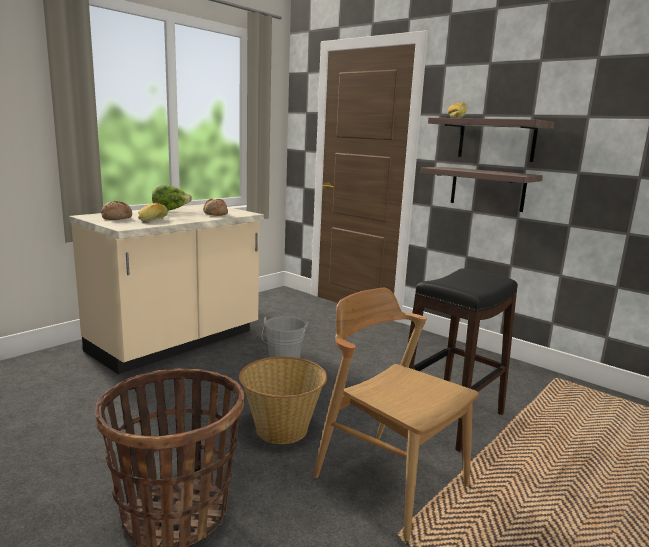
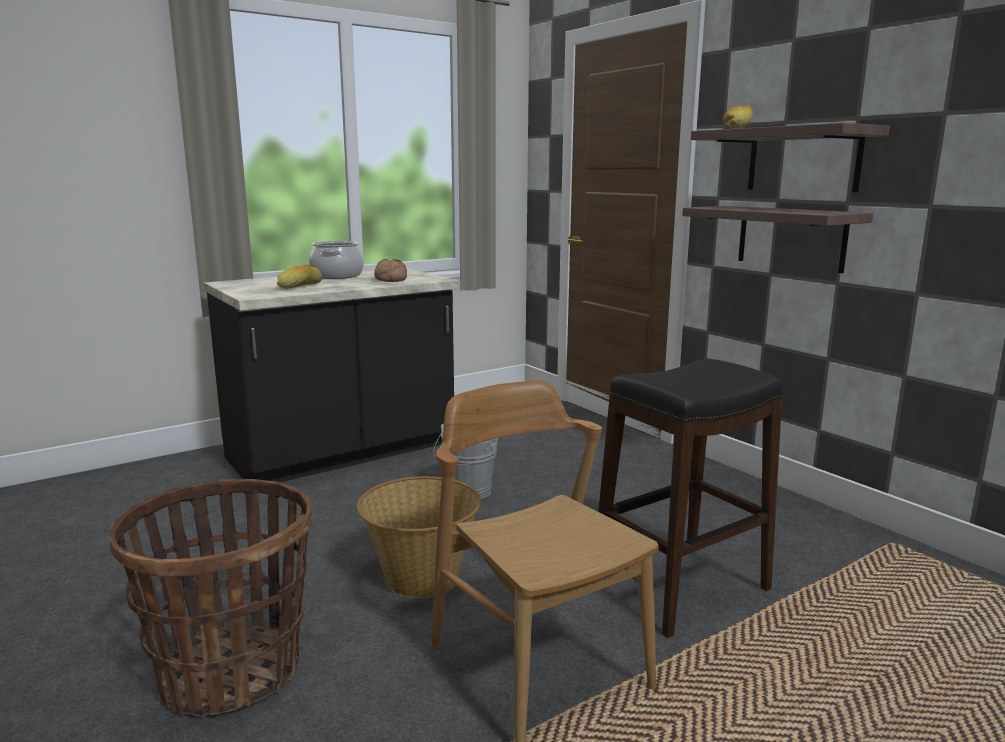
camera: 15 degrees right, 0 degrees up
beige counter [69,204,264,374] -> black counter [204,268,458,483]
bread [101,201,132,220] -> none
lettuce [152,185,192,211] -> cooking pot [309,241,364,279]

